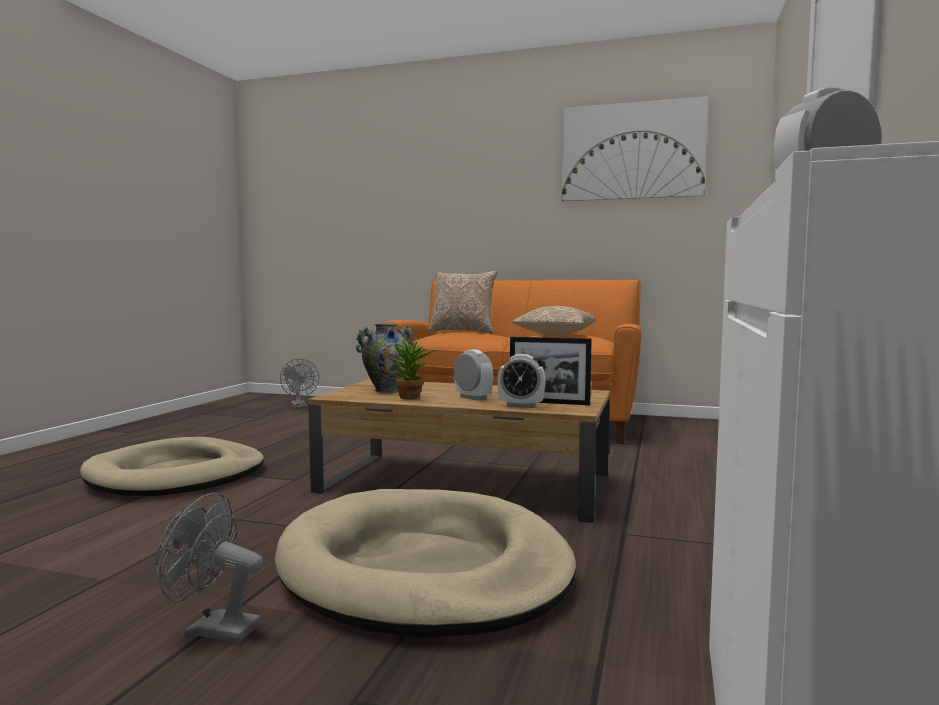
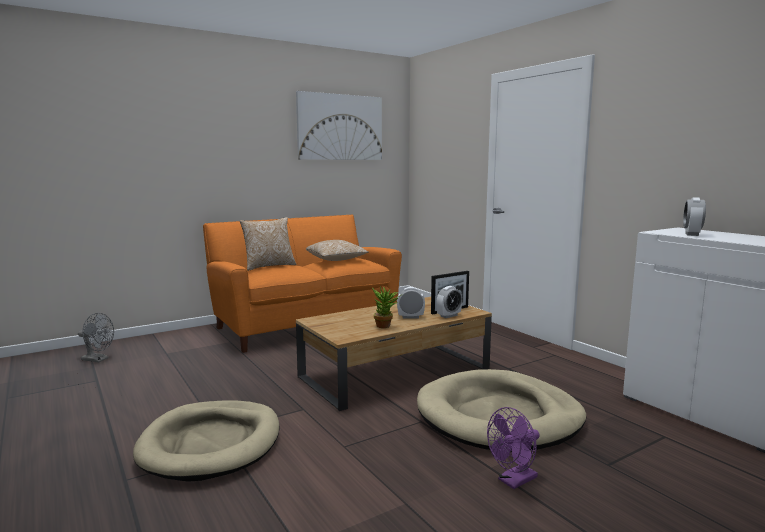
camera: 50 degrees left, 5 degrees up
grey fan [156,493,263,643] -> purple fan [487,407,540,489]
vase [356,323,414,392] -> none

